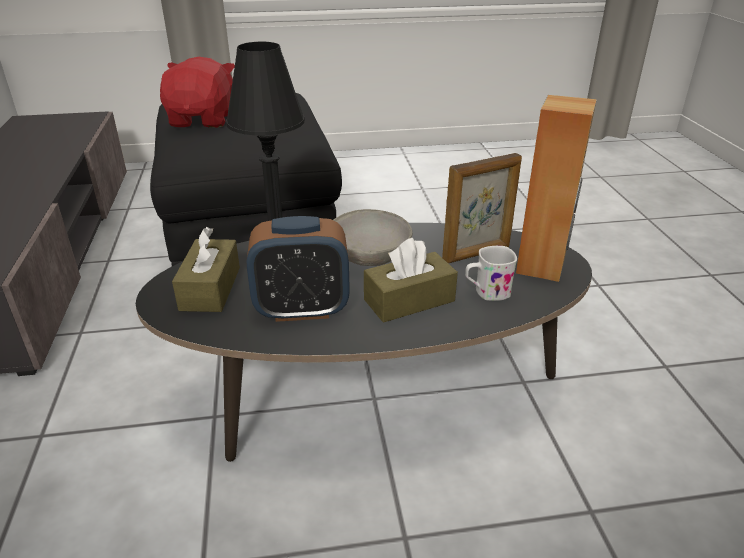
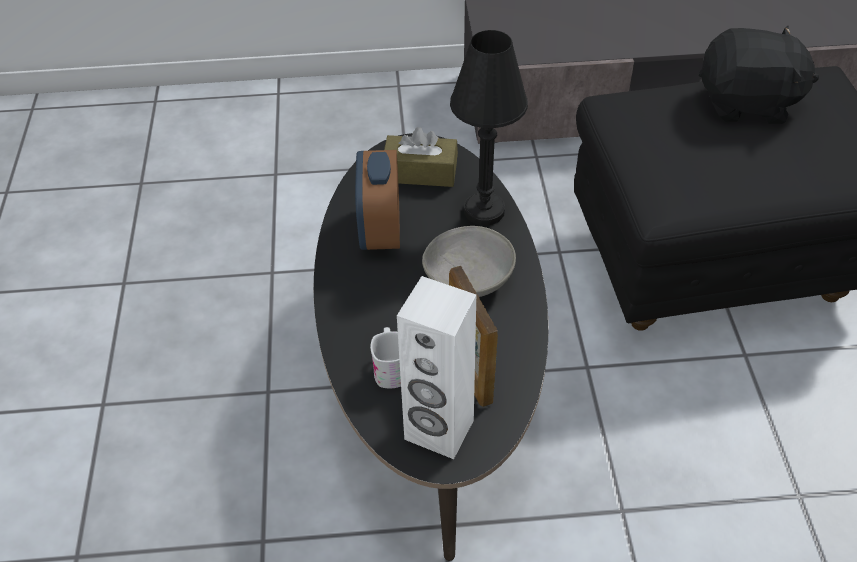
camera: 95 degrees right, 15 degrees up
red plush toy [160,57,235,128] -> black plush toy [699,26,819,124]
brown tissue box [364,238,458,323] -> none
brown speaker [516,95,597,282] -> white speaker [397,276,476,459]

